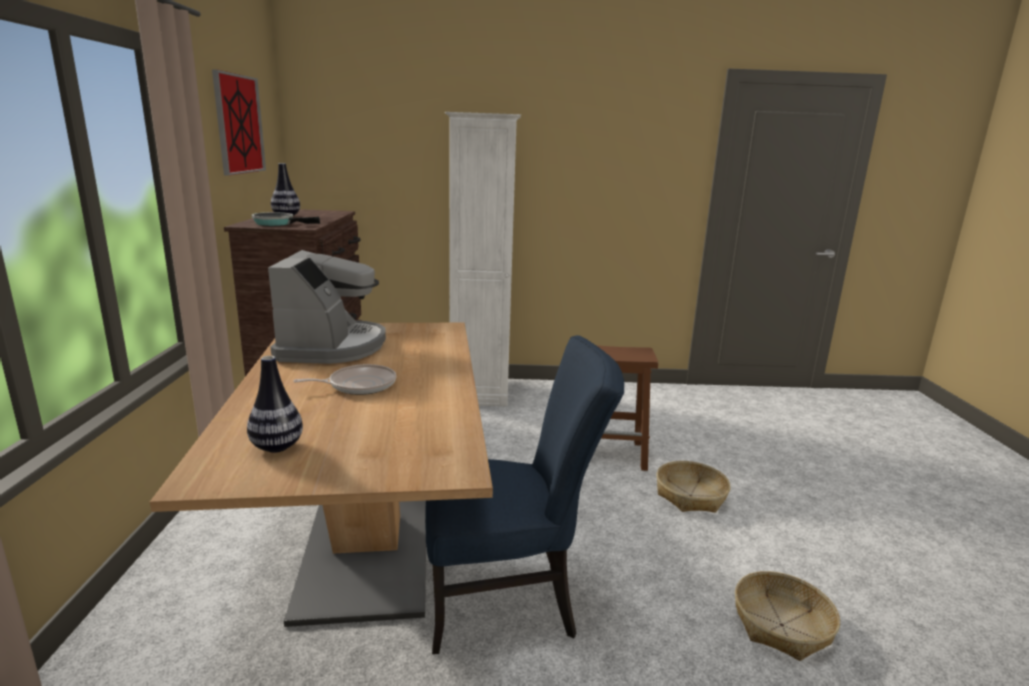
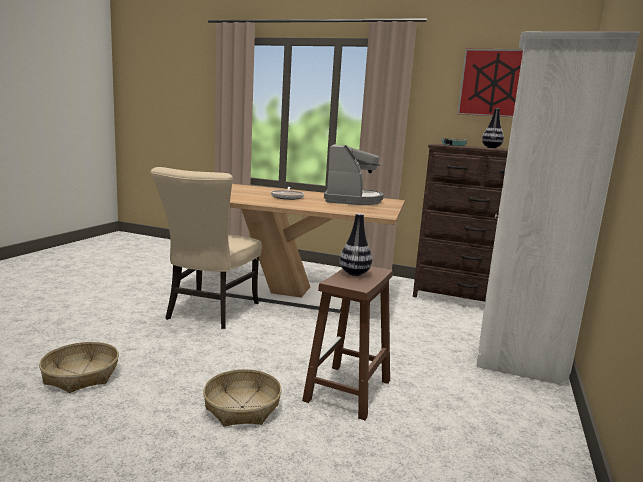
camera: 110 degrees right, 5 degrees down
vase [247,356,303,453] -> vase moved to [339,213,372,276]
coffee machine [268,250,386,364] -> coffee machine turned 105 degrees counterclockwise [324,144,383,205]
blue chair [425,335,624,654] -> beige chair [150,167,262,329]

